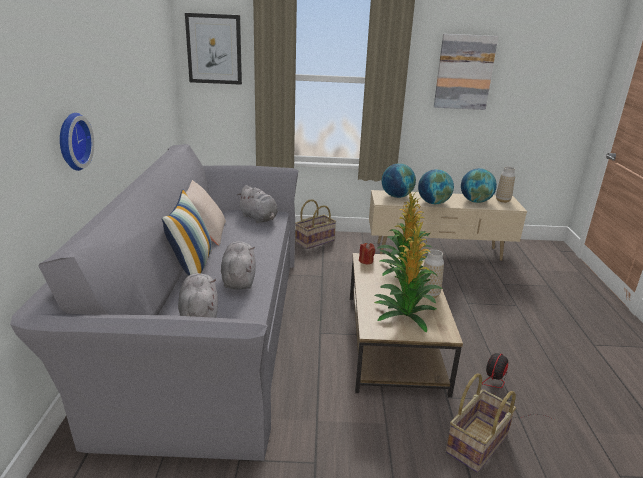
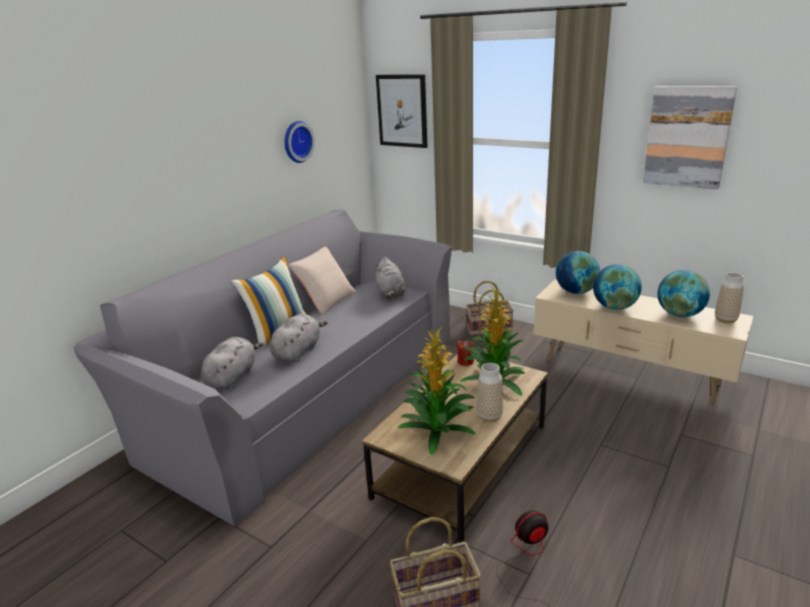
camera: 35 degrees right, 0 degrees up
wall clock [60,113,94,171] -> wall clock moved to [284,121,315,163]

